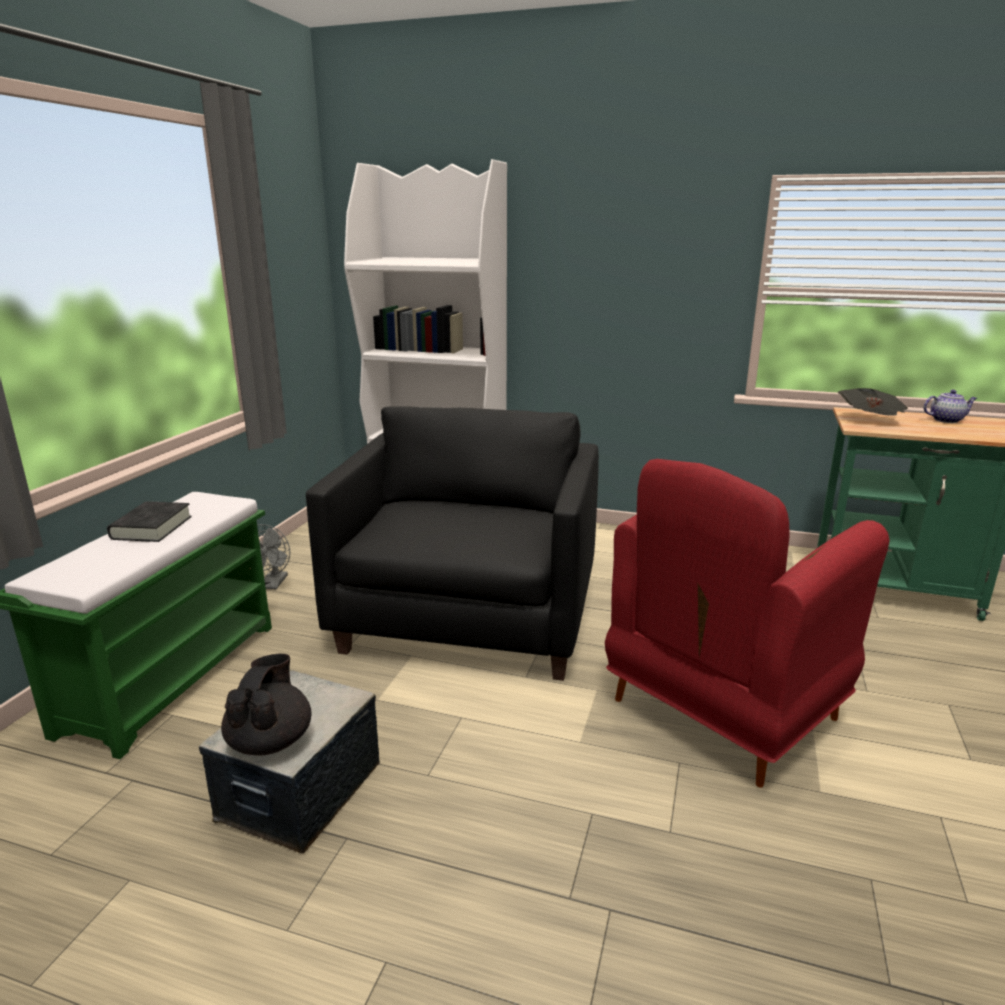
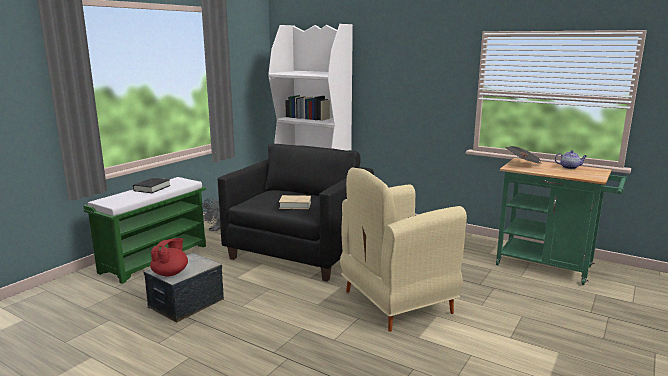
camera: 15 degrees right, 5 degrees down
black teapot [221,654,312,756] -> red teapot [150,238,188,276]
red armchair [605,459,890,788] -> beige armchair [340,167,467,332]
none -> beige book [279,195,311,209]

